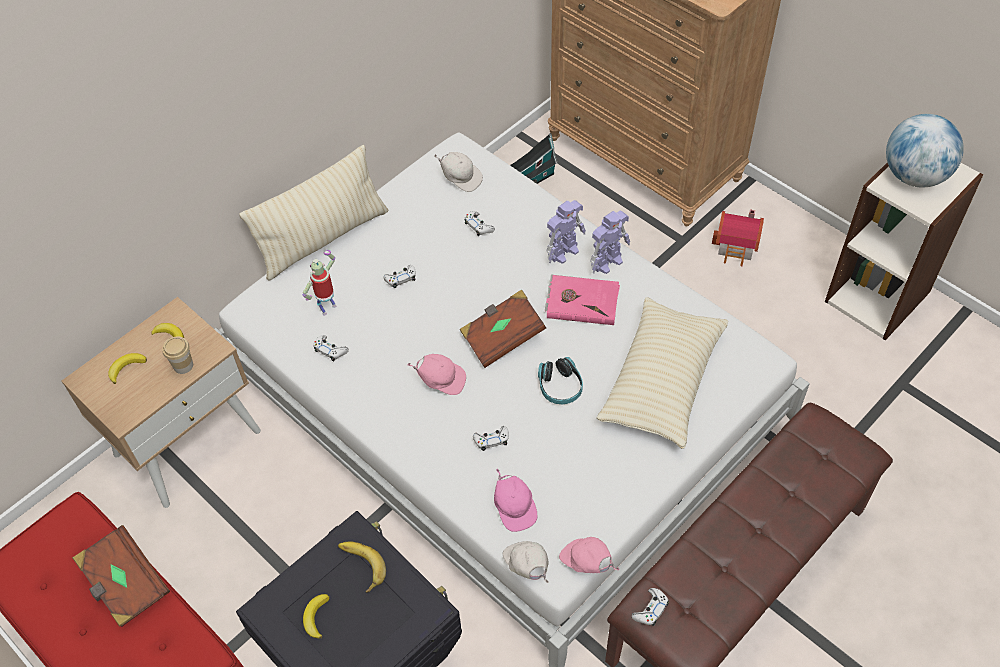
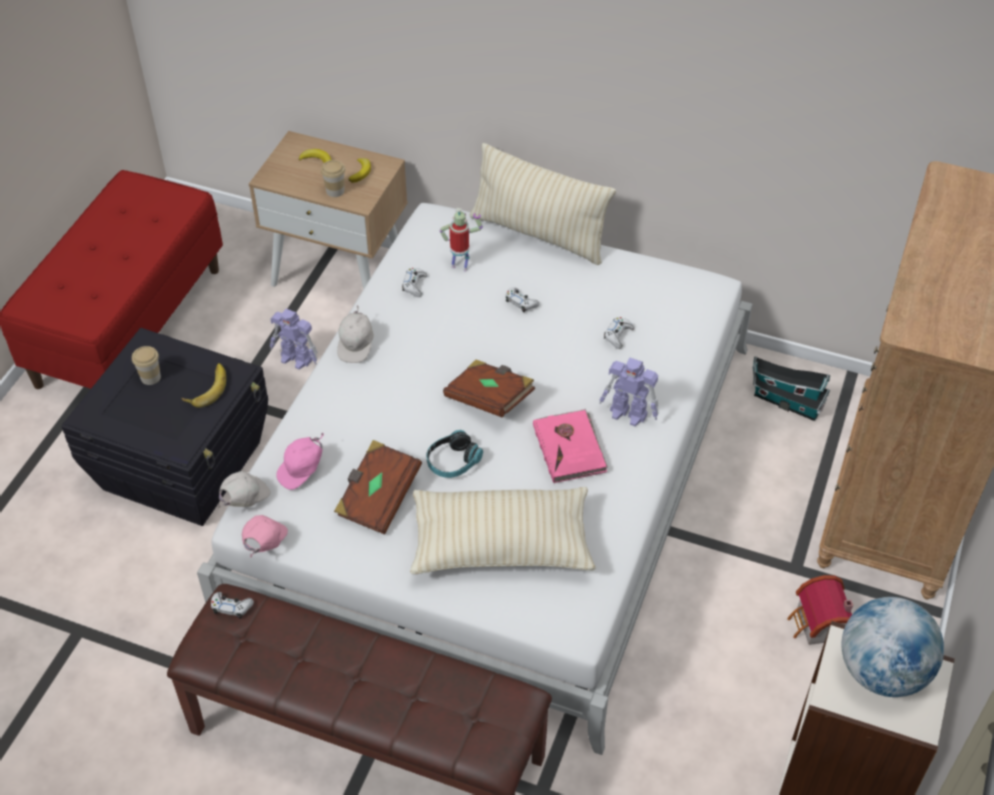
camera: 65 degrees right, 5 degrees down
brown book [72,525,170,627] -> brown book moved to [334,440,422,534]
banana [303,594,329,639] -> cup [132,346,161,385]
pink cap [407,354,466,395] -> none
white cap [434,152,483,192] -> white cap moved to [337,305,374,363]
white game controller [473,426,509,451] -> none
toy robot [590,211,630,274] -> toy robot moved to [270,309,318,370]

